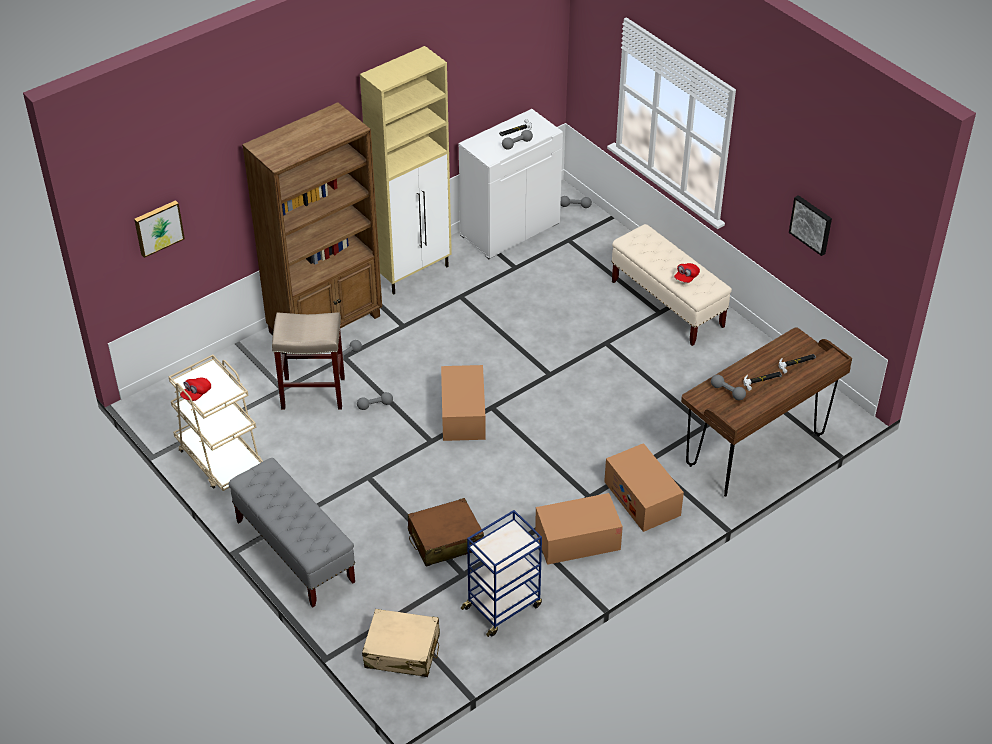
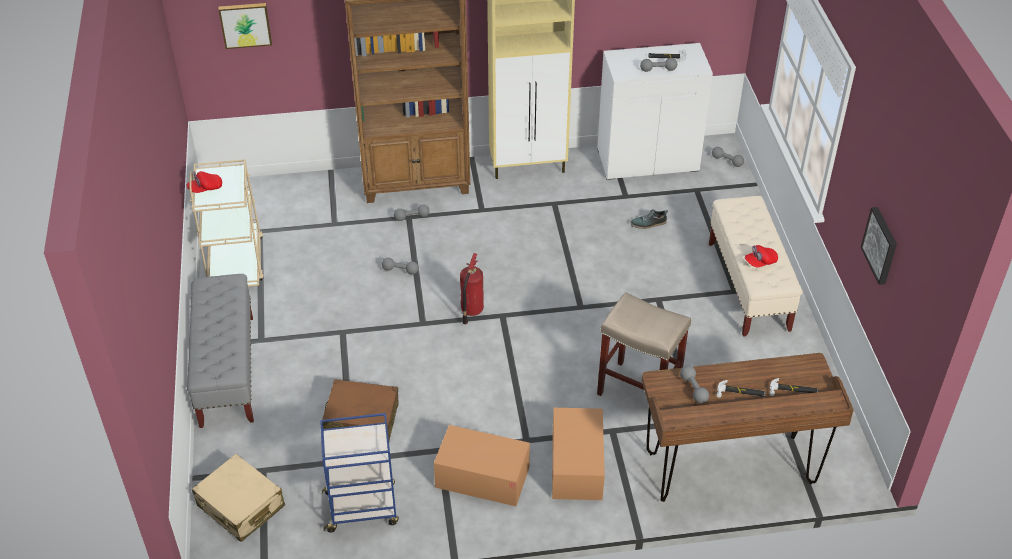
camera: 30 degrees right, 0 degrees up
beige stool [272,312,345,410] -> beige stool moved to [597,292,691,396]
cardboard box [441,365,486,441] -> fire extinguisher [460,253,484,325]
none -> shoe [631,209,668,229]

